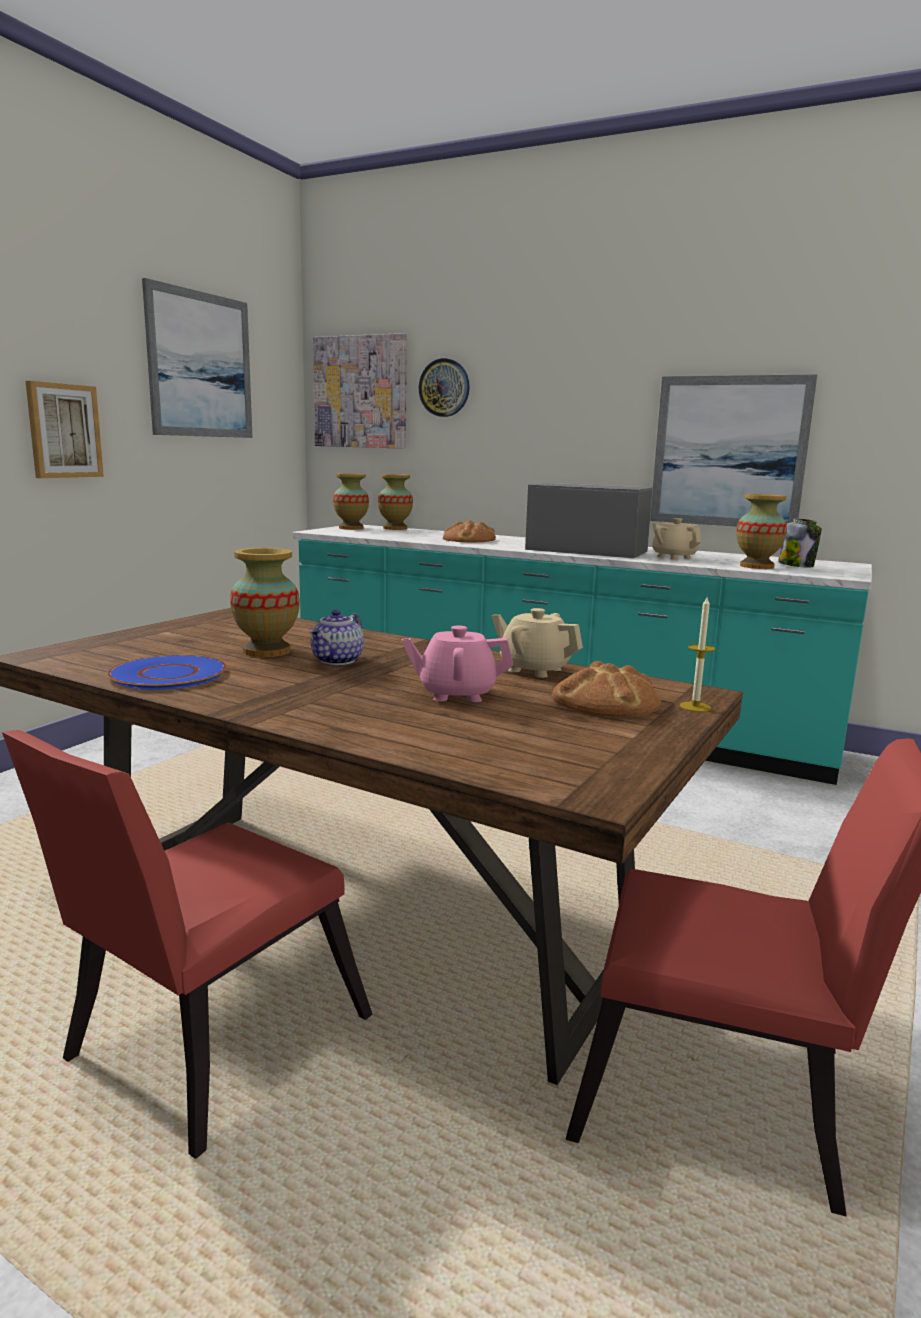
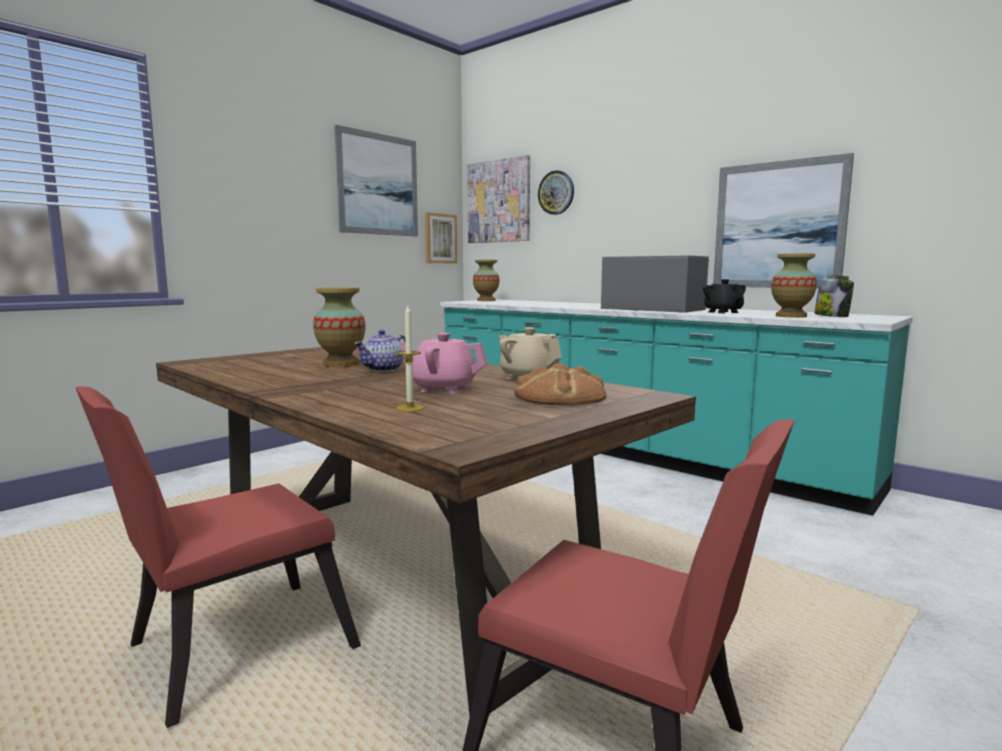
camera: 15 degrees right, 5 degrees down
picture [26,381,104,478] -> picture moved to [425,212,457,263]
blue plate [107,655,227,690] -> none
vase [378,474,413,530] -> none
bread [443,520,496,543] -> none
beige teapot [652,518,701,560] -> black teapot [703,279,746,313]
candle [680,597,715,712] -> candle moved to [396,304,424,412]

